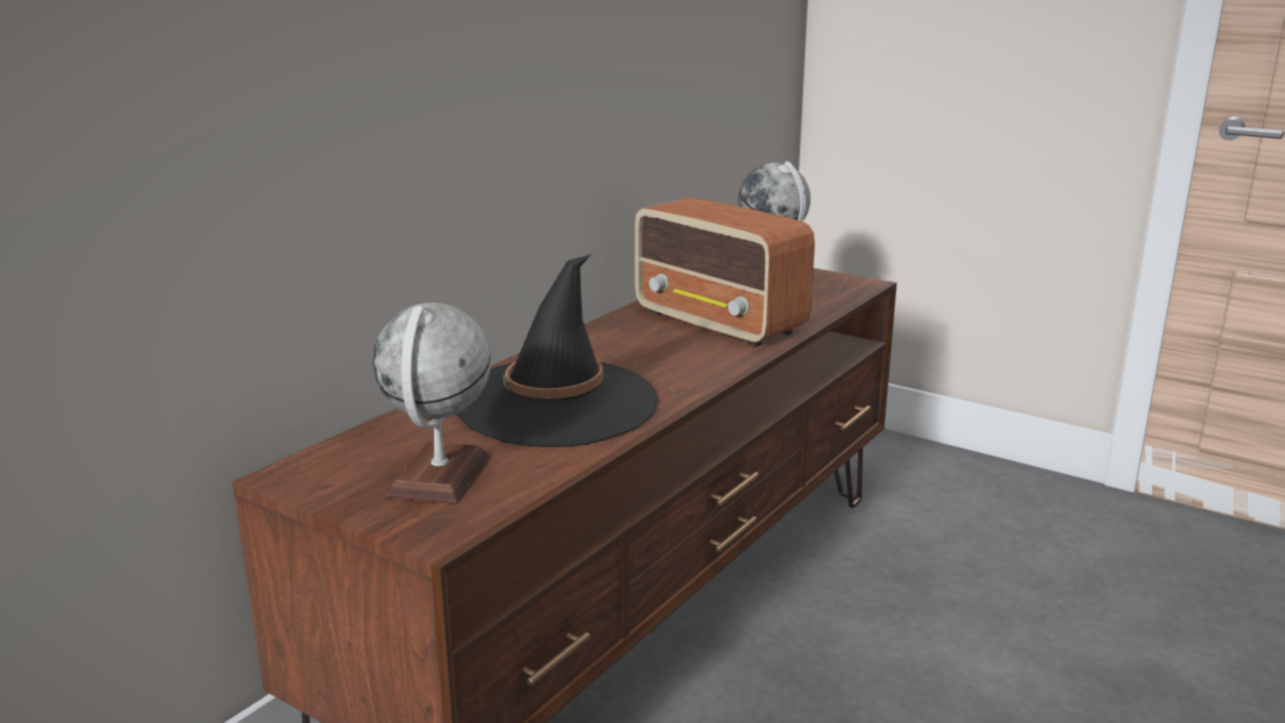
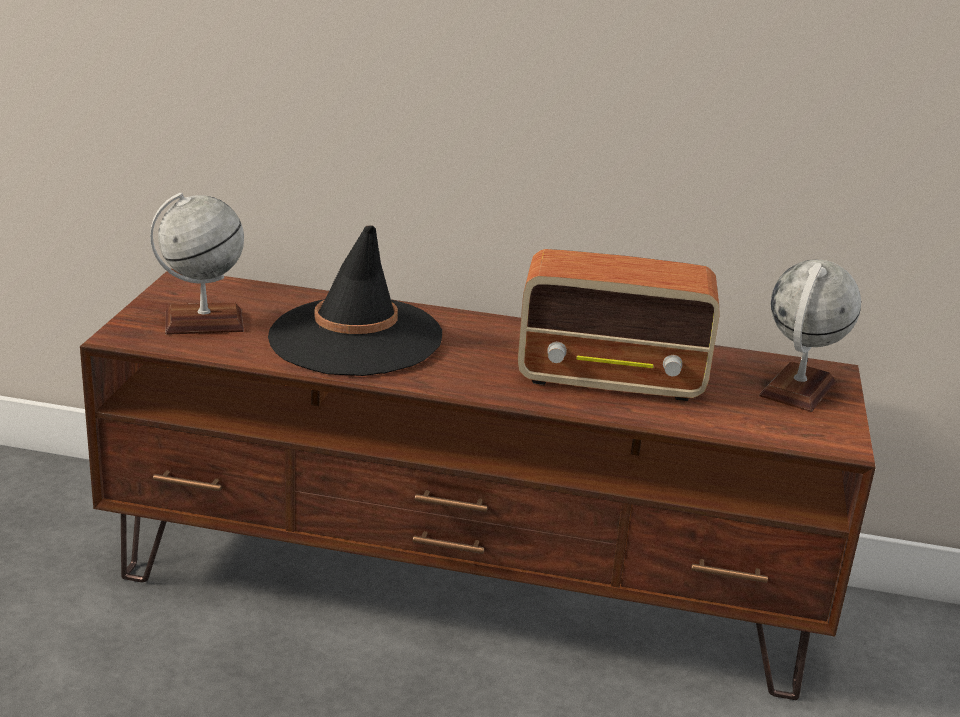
camera: 65 degrees right, 5 degrees up
radio [635,198,815,347] -> radio turned 105 degrees counterclockwise [518,249,720,401]

